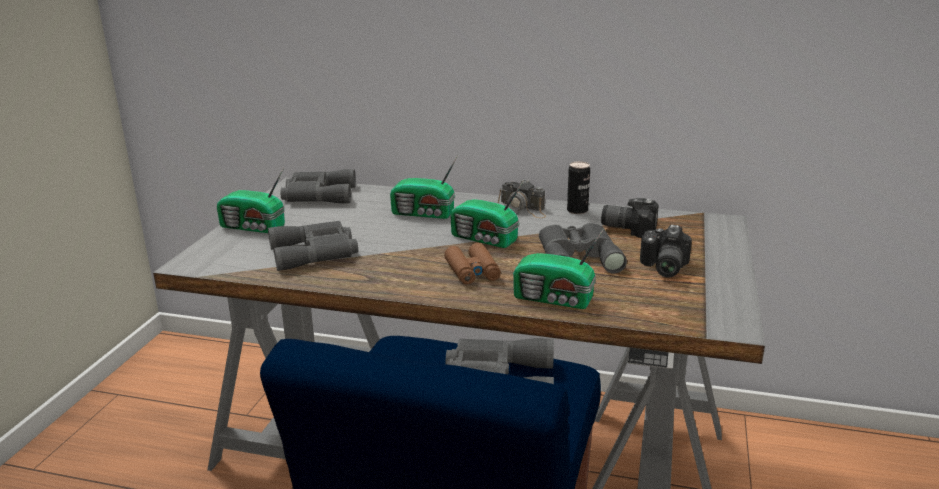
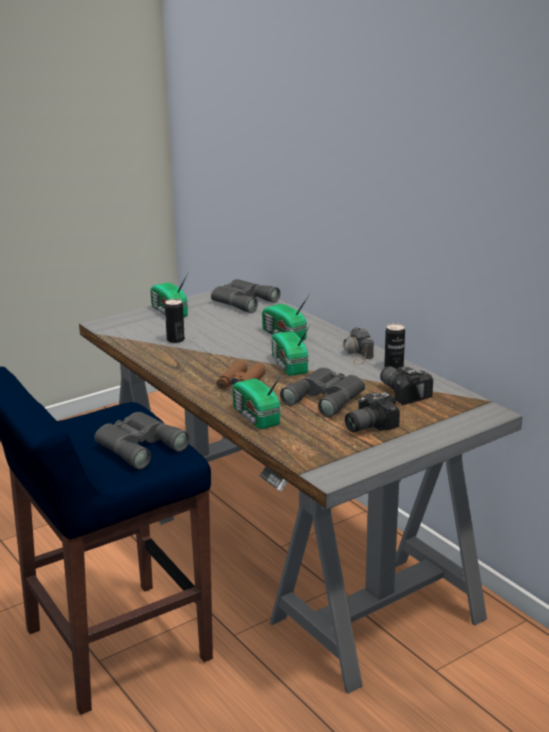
camera: 40 degrees right, 0 degrees up
grey binoculars [268,221,358,271] -> can [165,299,185,343]

